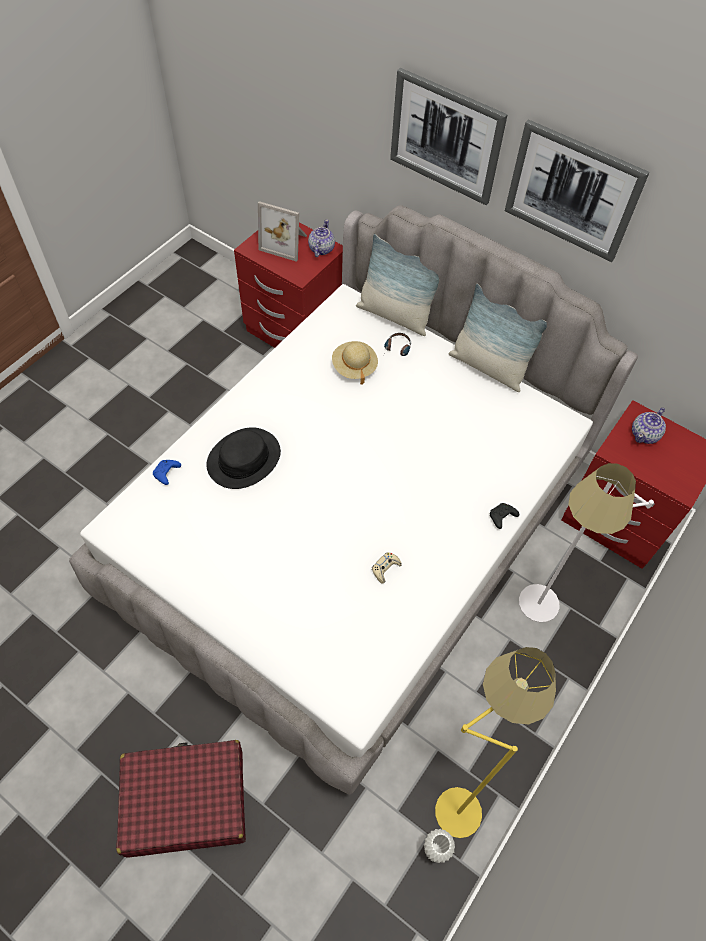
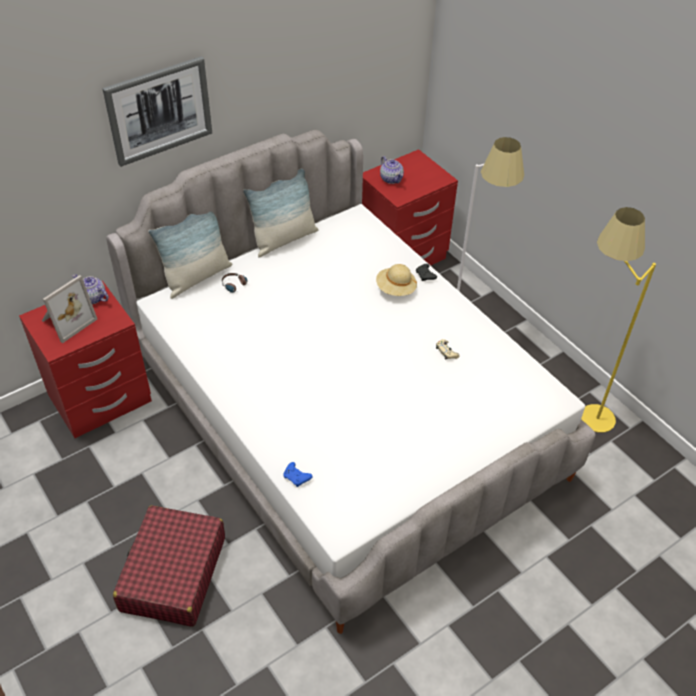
camera: 70 degrees left, 10 degrees down
red suitcase [116,740,246,858] -> red suitcase moved to [113,505,225,627]
black hat [206,427,281,489] -> none
beige hat [332,341,378,384] -> beige hat moved to [376,264,417,296]
white vase [424,829,455,863] -> none
picture [505,119,650,262] -> none

